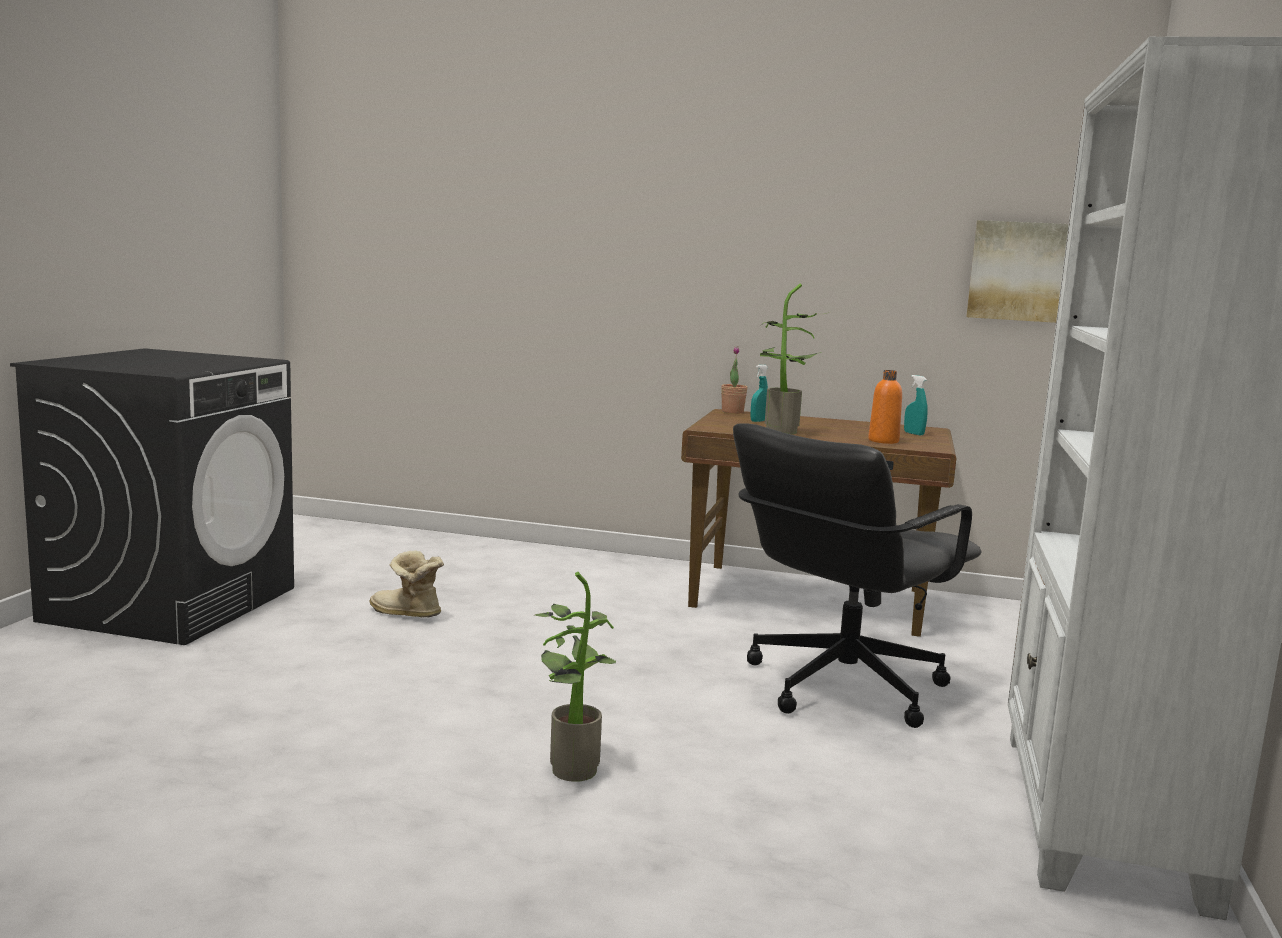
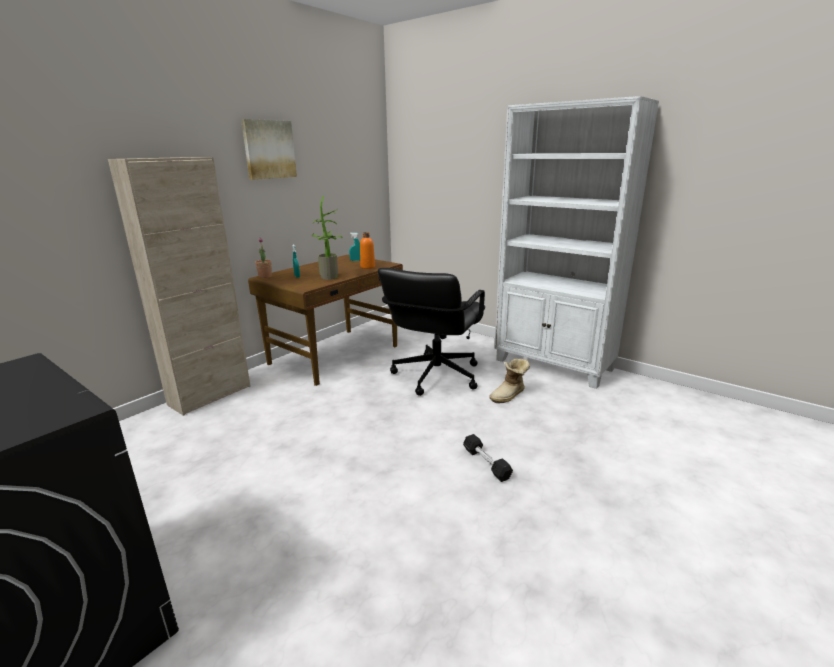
camera: 65 degrees left, 10 degrees up
boot [370,550,444,618] -> boot moved to [489,358,530,404]
potted plant [534,572,616,782] -> black dumbbell [463,434,513,482]
black office chair [733,423,982,728] -> black office chair turned 45 degrees clockwise [378,268,485,396]
picture [966,220,1069,323] -> picture moved to [241,119,297,180]
none -> beige cabinet [108,157,251,416]

